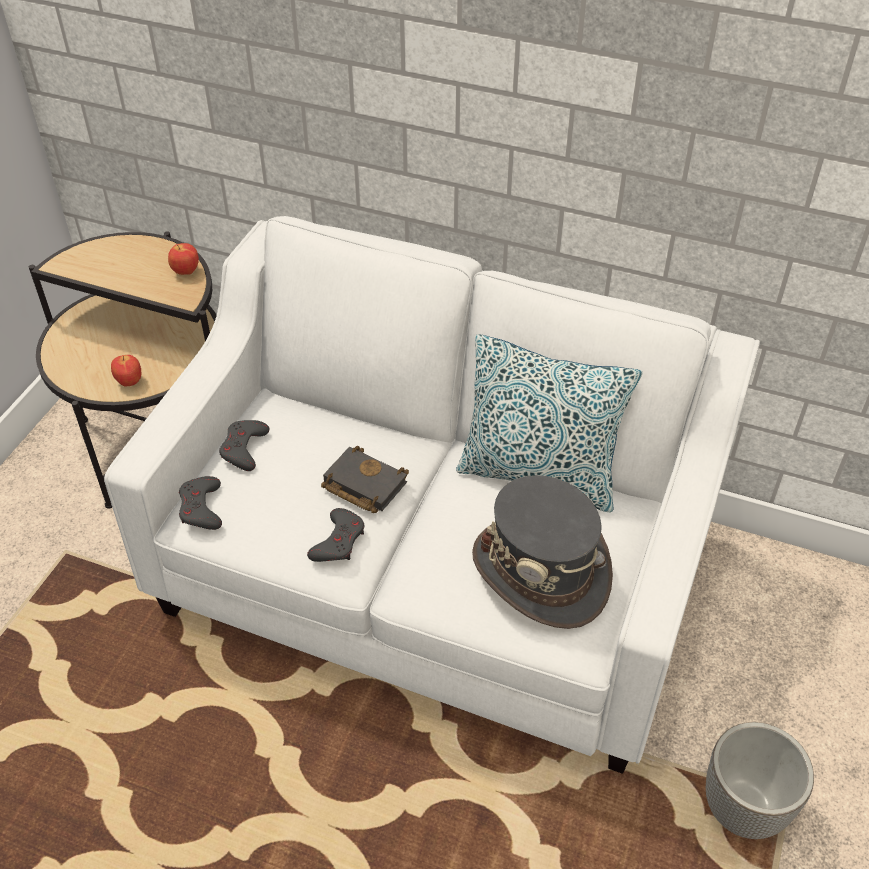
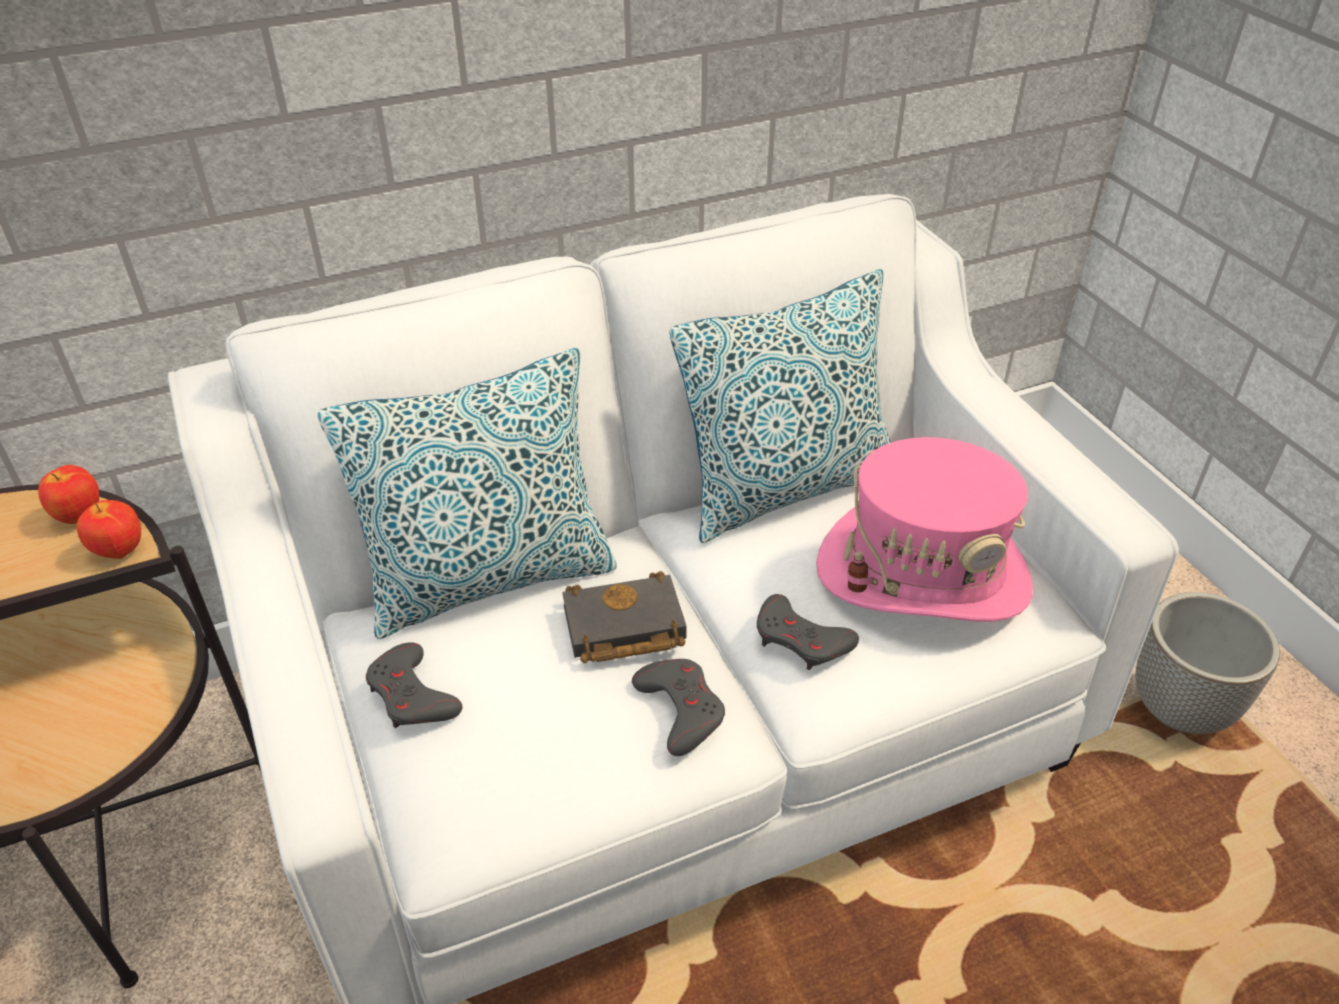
camera: 45 degrees left, 5 degrees down
apple [111,355,141,387] -> apple moved to [77,500,141,559]
grey game controller [179,476,222,530] -> grey game controller moved to [757,594,859,670]
grey hat [472,475,613,629] -> pink hat [816,437,1033,622]
none -> pillow [317,347,617,639]

